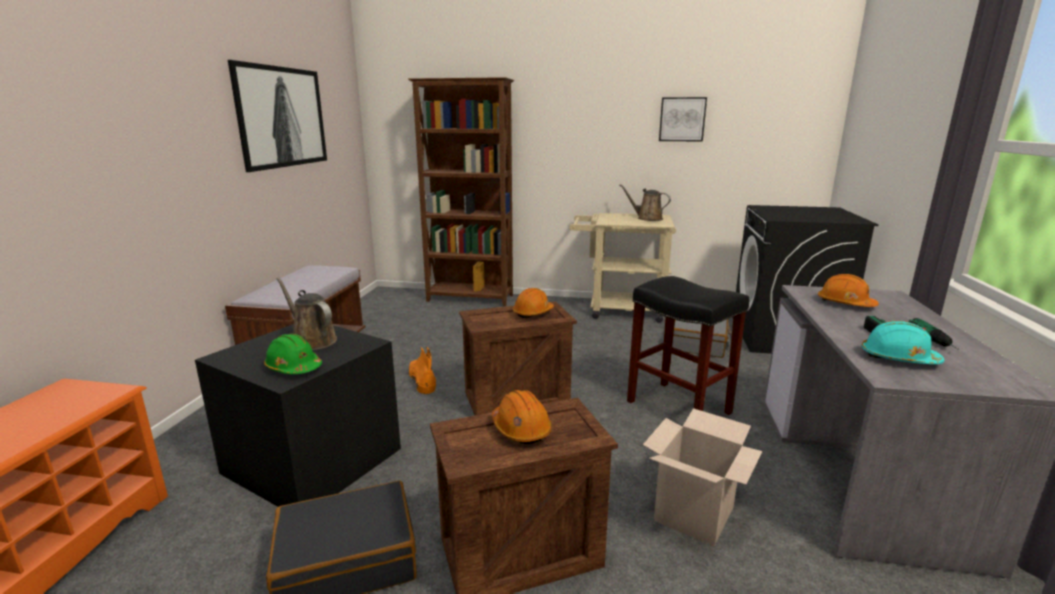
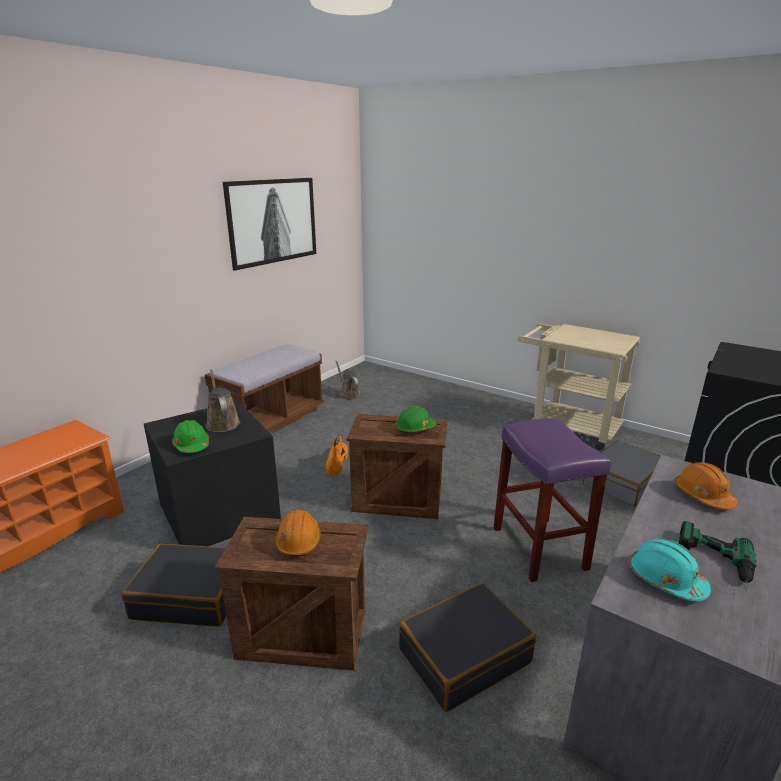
camera: 25 degrees right, 5 degrees up
brown bookcase [408,77,514,306] -> none
orange hard hat [512,288,554,318] -> green hard hat [395,406,436,433]
brown watering can [619,184,671,221] -> brown watering can moved to [335,360,360,399]
black stool [627,276,749,415] -> purple stool [494,418,611,582]
cardboard box [643,408,762,546] -> black suitcase [399,583,536,712]
picture [659,97,707,141] -> none

